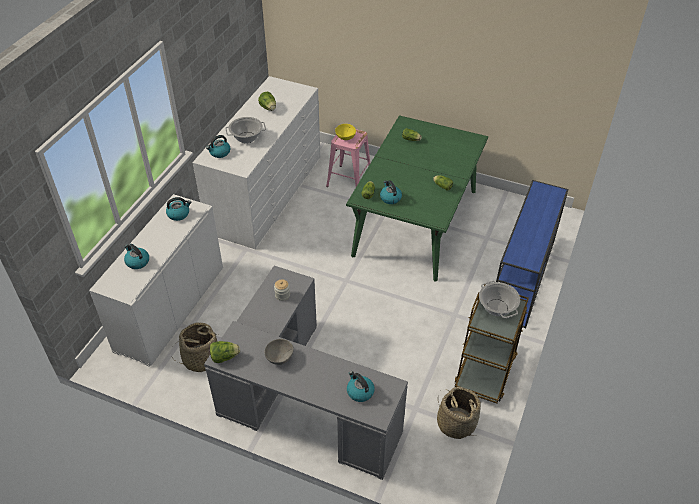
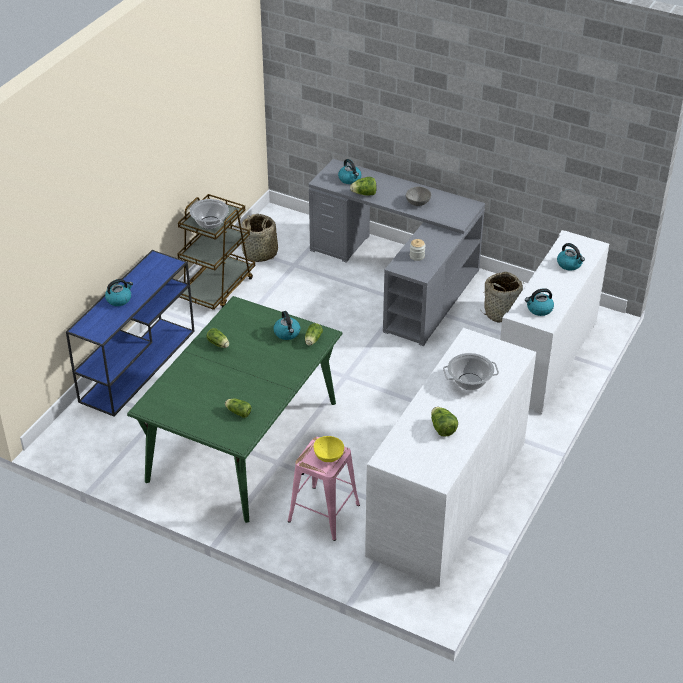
camera: 175 degrees left, 5 degrees down
kettle [206,135,230,158] -> kettle moved to [105,279,133,306]
lettuce [210,341,240,363] -> lettuce moved to [350,177,377,196]

